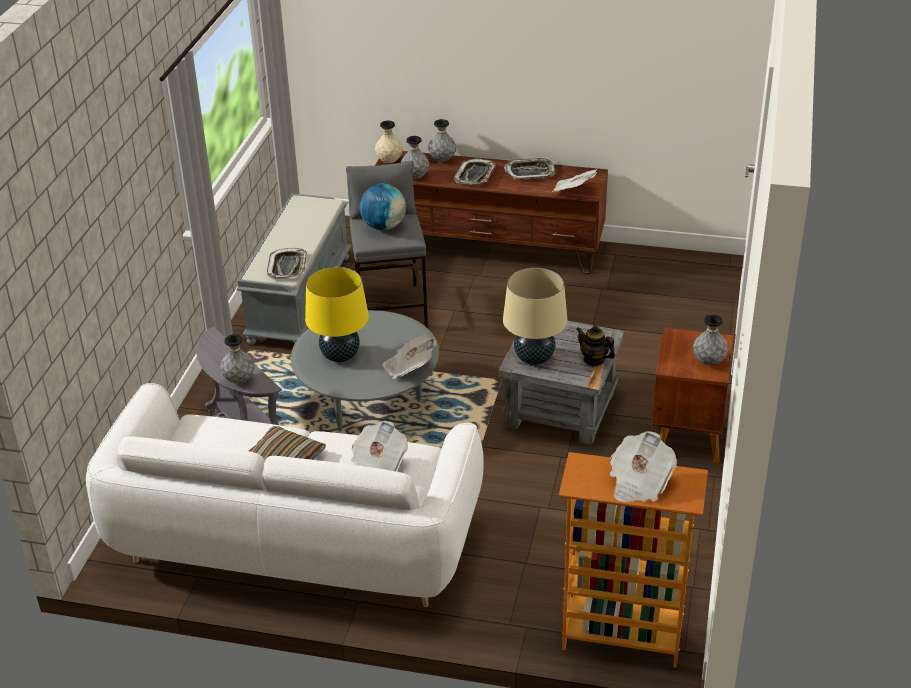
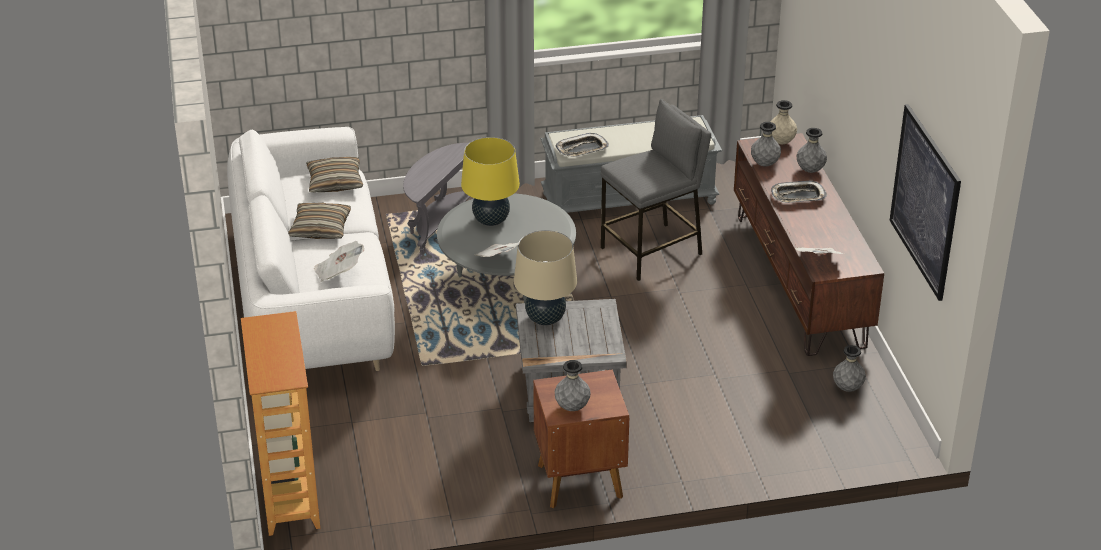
camera: 65 degrees right, 0 degrees up
grey vase [220,334,254,384] -> grey vase moved to [833,345,866,392]
globe [360,184,406,230] -> none
tray [504,157,555,179] -> none
teapot [576,325,615,366] -> none
newspaper [610,431,677,502] -> none
none -> pillow [306,157,363,192]
none -> picture [889,104,961,301]

